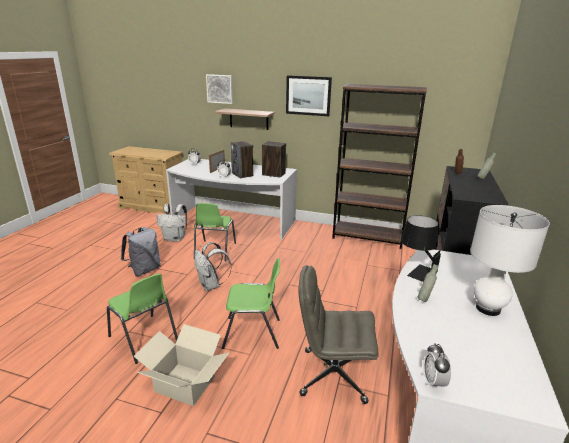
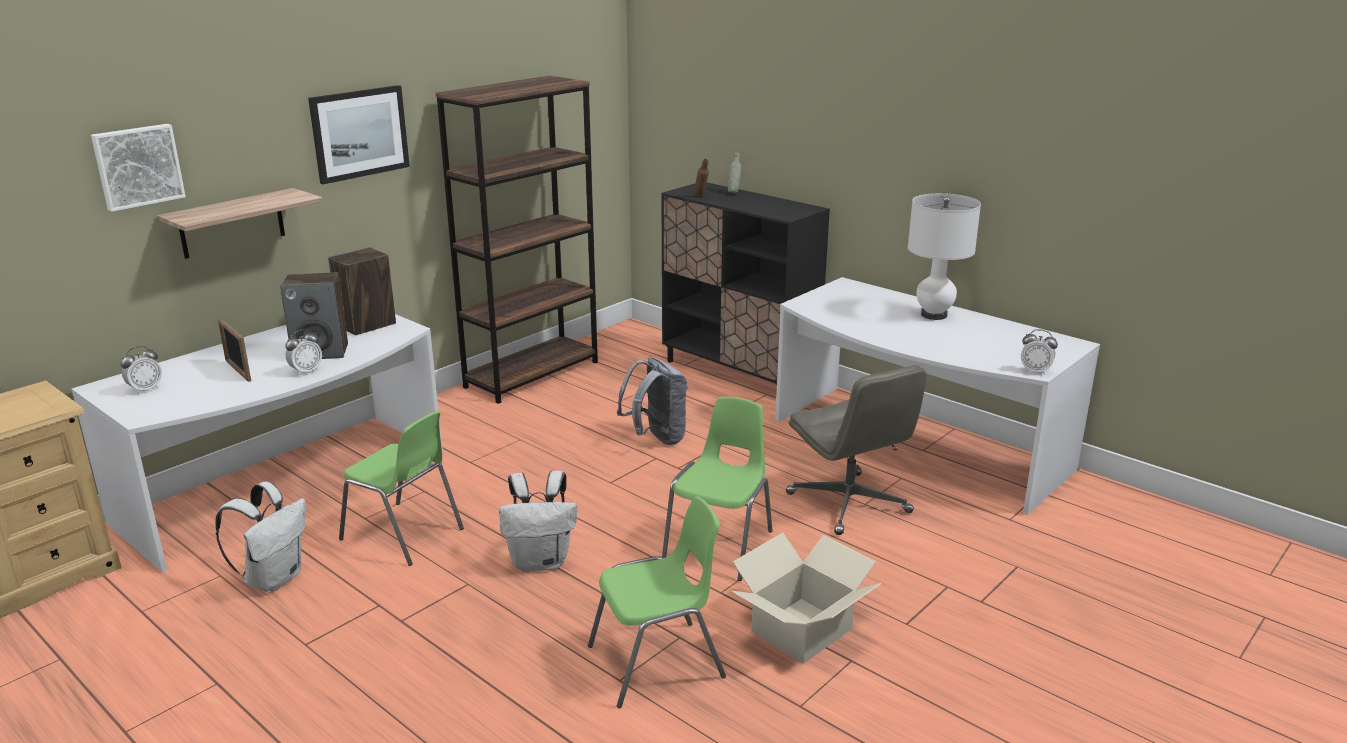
camera: 65 degrees left, 0 degrees up
grey backpack [121,227,160,276] -> grey backpack moved to [617,357,687,445]
grey office chair [299,265,379,404] -> grey office chair turned 60 degrees counterclockwise [786,365,927,535]
black table lamp [401,215,441,282] -> none
grey bottle [418,264,438,302] -> none

